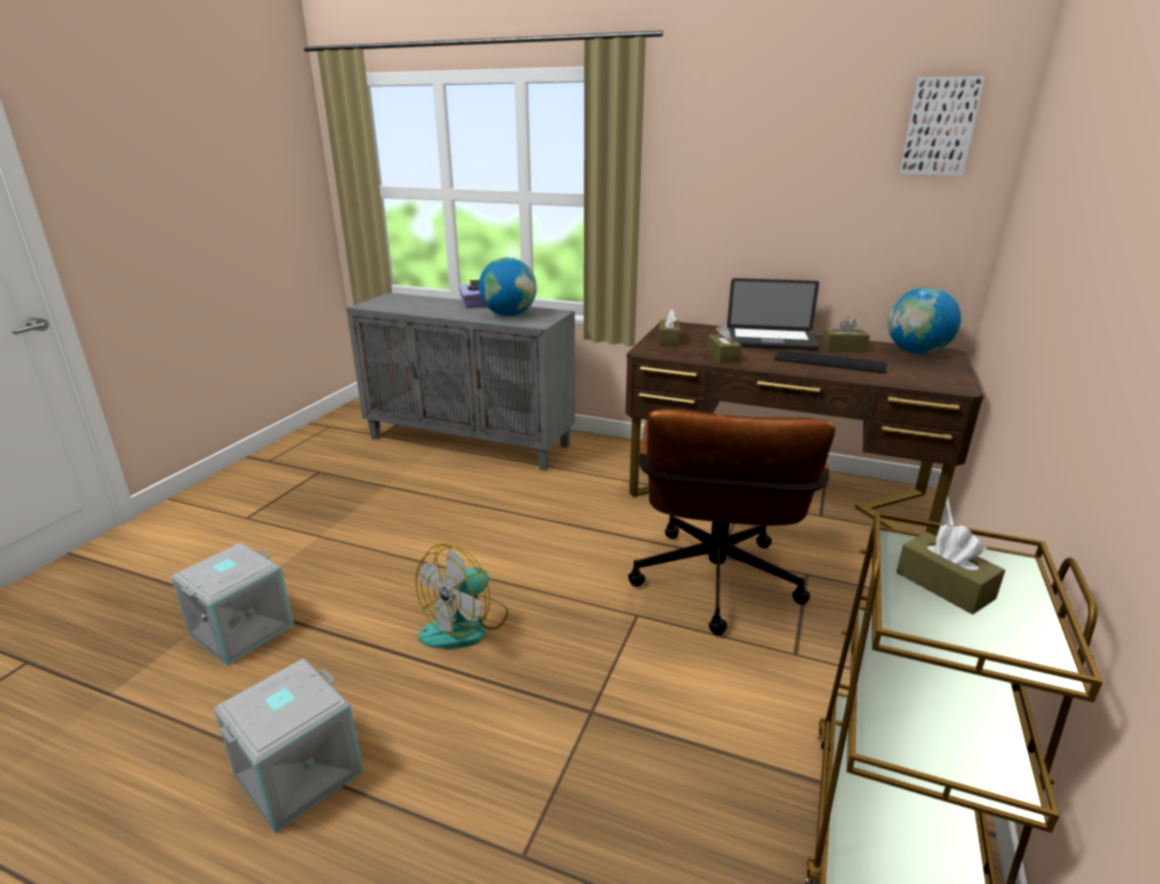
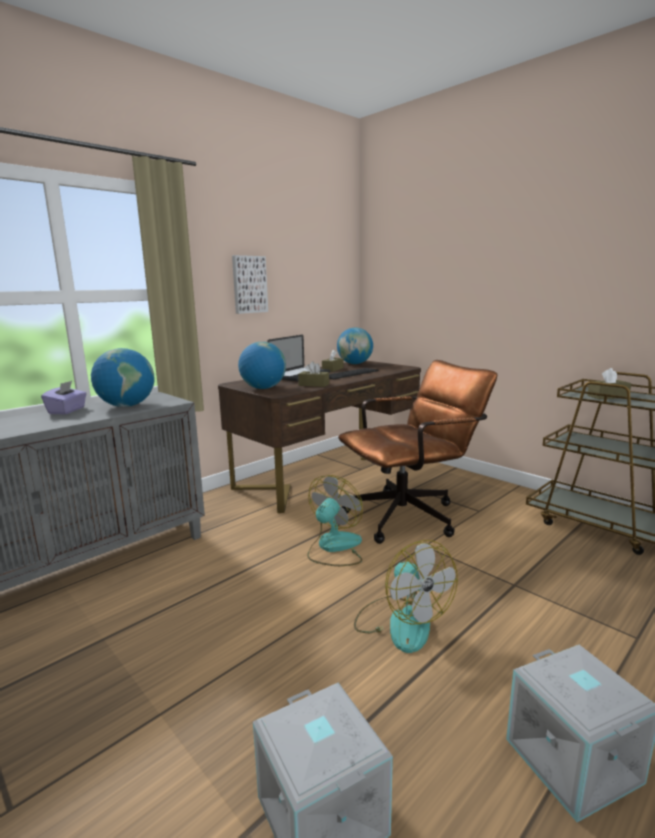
camera: 65 degrees left, 10 degrees down
brown office chair [628,408,835,635] -> brown office chair turned 60 degrees counterclockwise [338,360,497,544]
brown tissue box [659,309,680,347] -> globe [238,342,286,389]
picture [899,76,985,176] -> picture moved to [232,255,268,314]
none -> fan [307,475,363,566]

